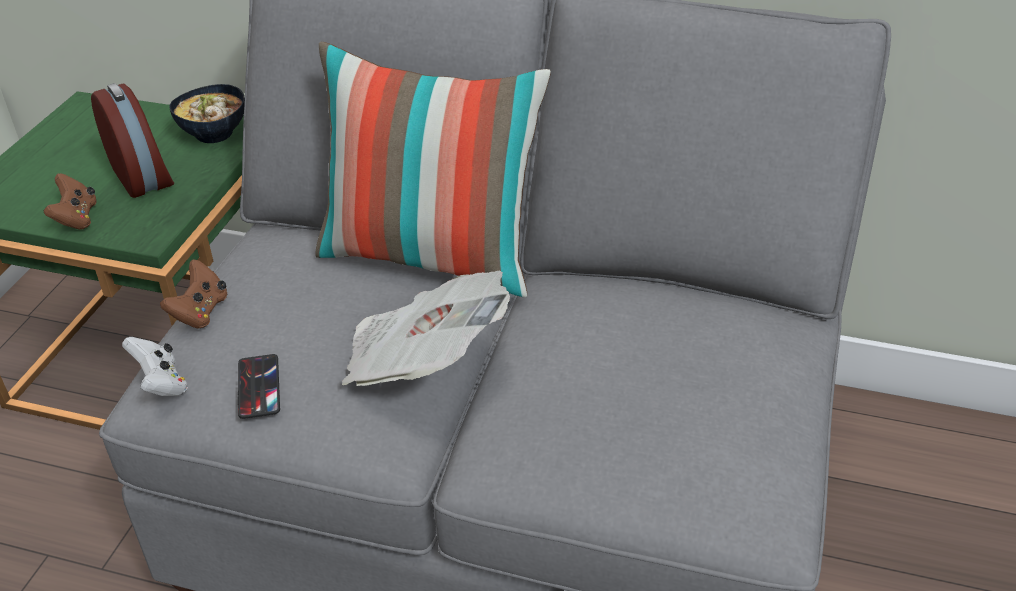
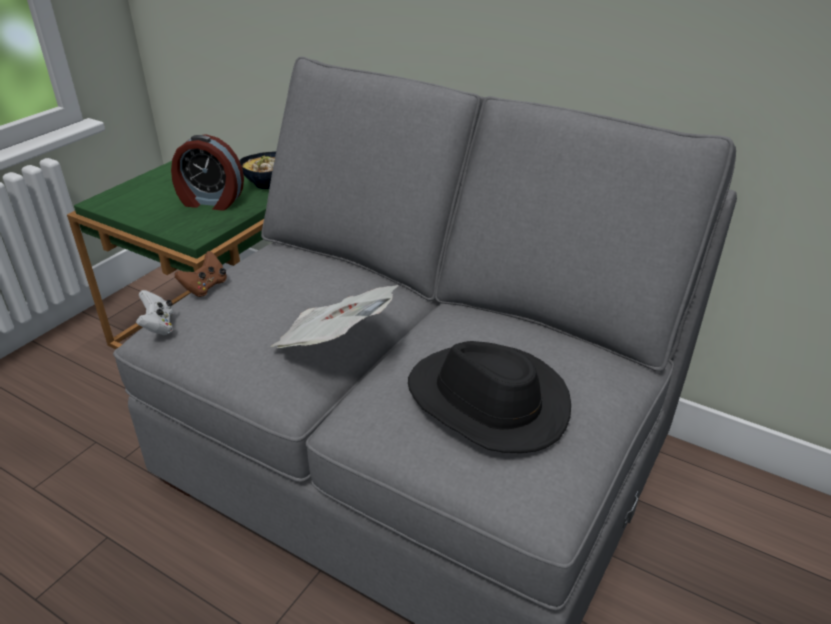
camera: 15 degrees right, 5 degrees down
brown game controller [44,174,97,230] -> none
alarm clock [91,83,174,198] -> alarm clock turned 120 degrees clockwise [171,134,244,211]
phone [238,354,280,419] -> none
pillow [315,42,551,297] -> none
none -> black hat [408,341,571,453]

